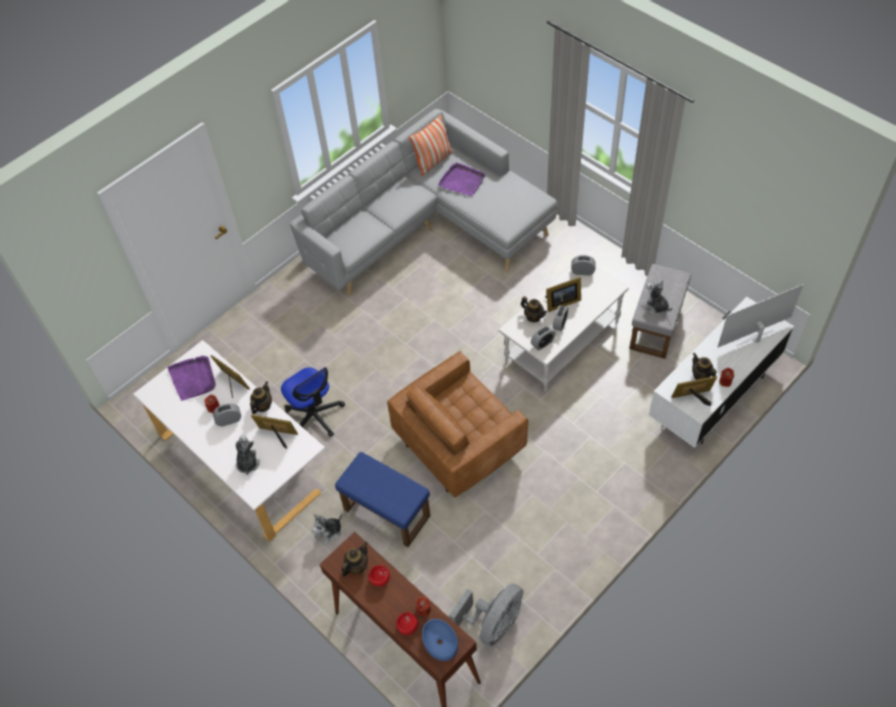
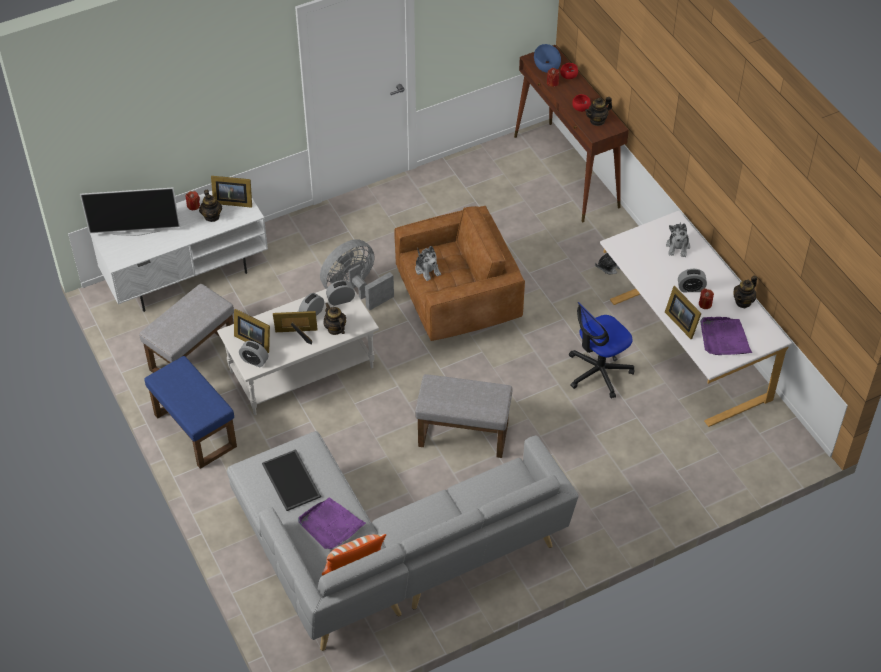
camera: 165 degrees left, 5 degrees down
teapot [250,381,272,414] -> teapot moved to [733,276,757,308]
picture frame [251,415,298,449] -> picture frame moved to [234,309,270,353]
office chair [281,367,345,437] -> office chair turned 105 degrees counterclockwise [569,302,635,399]
blue ottoman [335,452,430,547] -> blue ottoman moved to [144,356,237,469]
grey fan [449,584,523,646] -> grey fan moved to [320,239,394,311]
plush toy [642,280,673,315] -> plush toy moved to [415,246,441,281]
none -> tray [262,450,321,511]
none -> grey ottoman [415,374,512,458]

